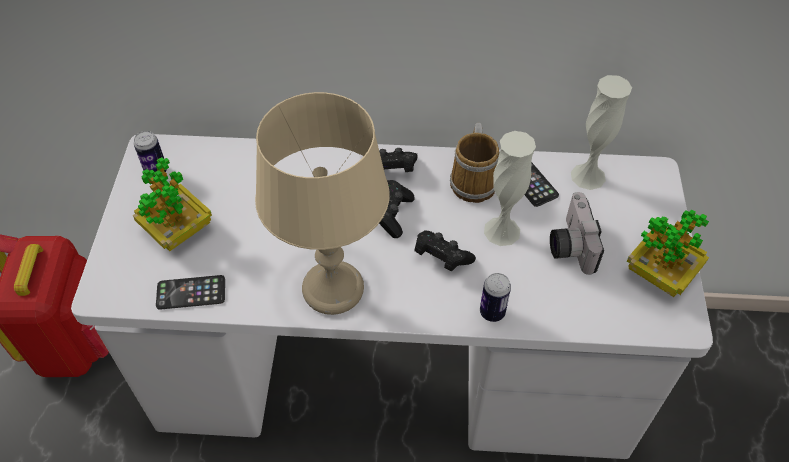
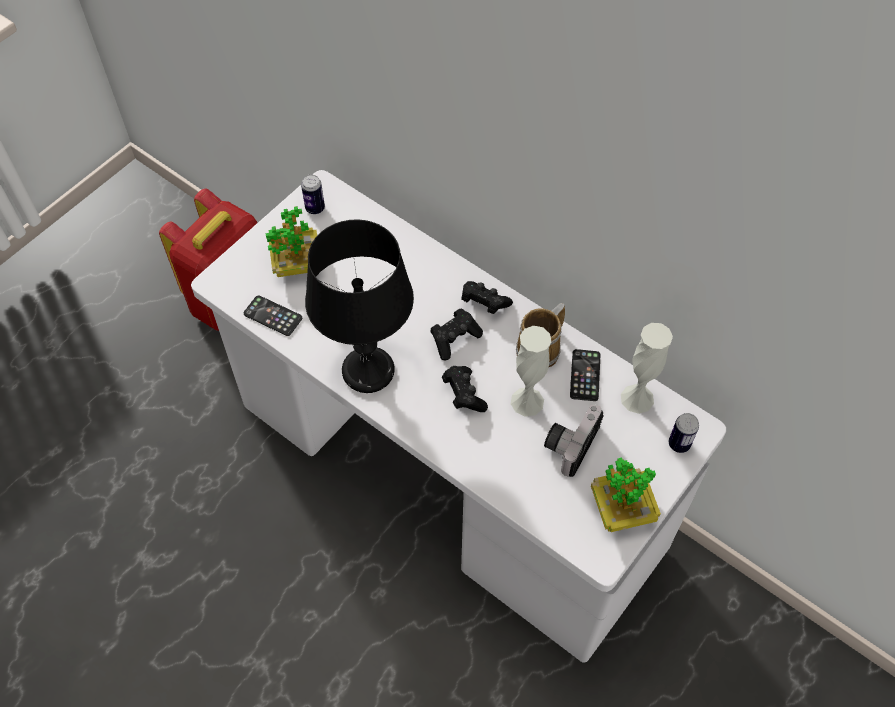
camera: 35 degrees right, 5 degrees up
beige table lamp [255,92,390,315] -> black table lamp [305,219,414,393]
can [480,273,511,322] -> can moved to [669,413,699,453]

